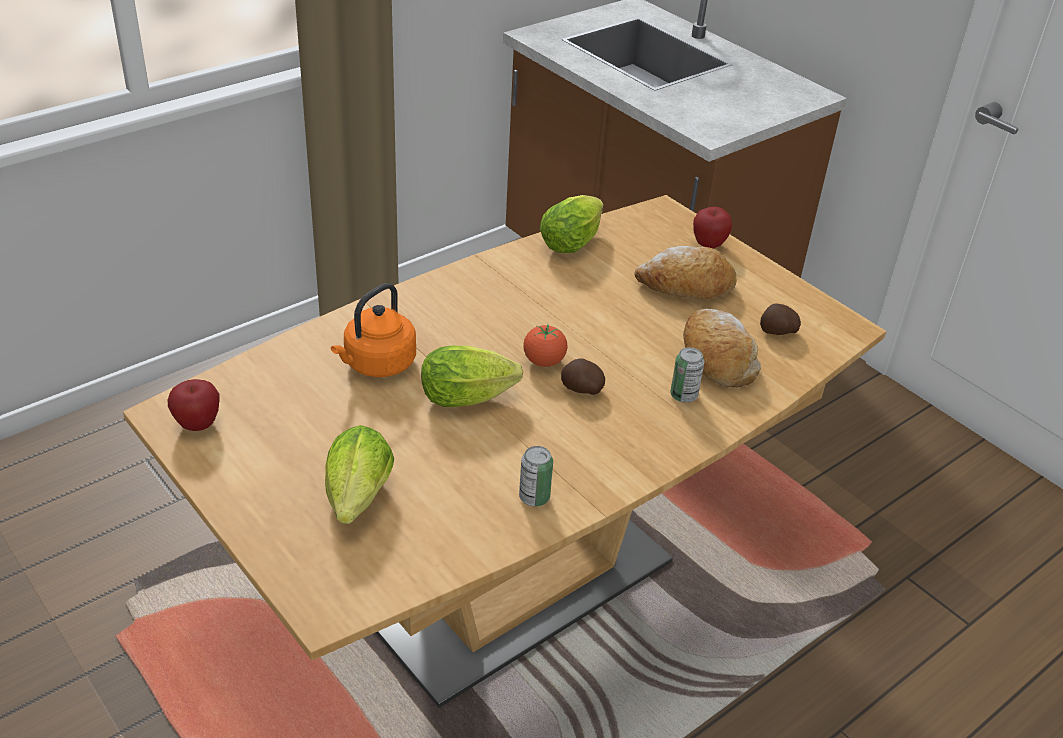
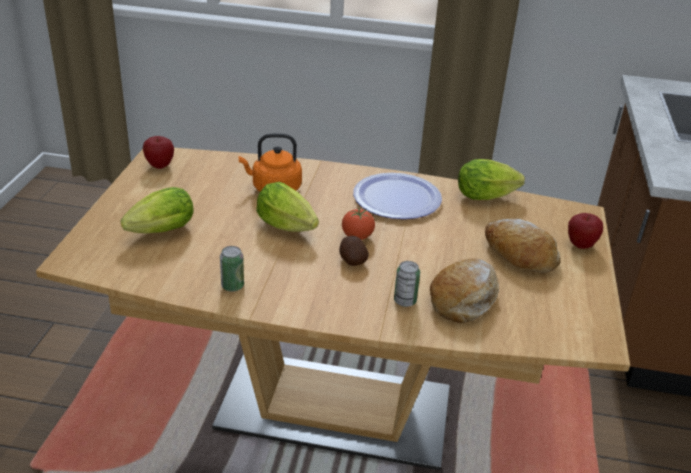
camera: 50 degrees right, 5 degrees down
potato [760,303,801,335] -> none
none -> plate [353,173,442,219]

